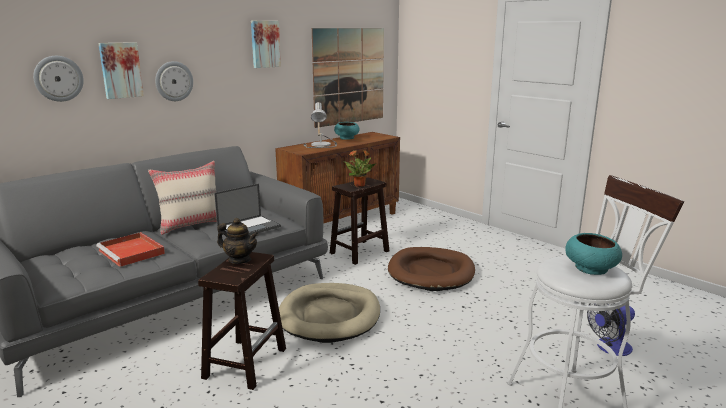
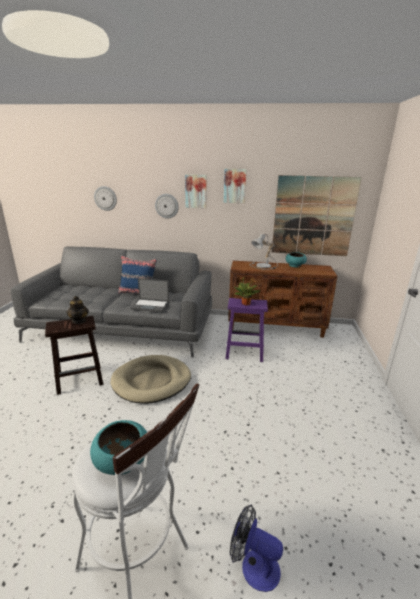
camera: 50 degrees right, 5 degrees up
red tray [96,232,165,267] -> none
picture [98,42,144,99] -> picture moved to [185,174,207,208]
beige pillow [148,161,217,235] -> blue pillow [118,256,157,294]
brown stool [330,177,389,265] -> purple stool [225,298,268,362]
brown dog bed [388,247,475,291] -> none

